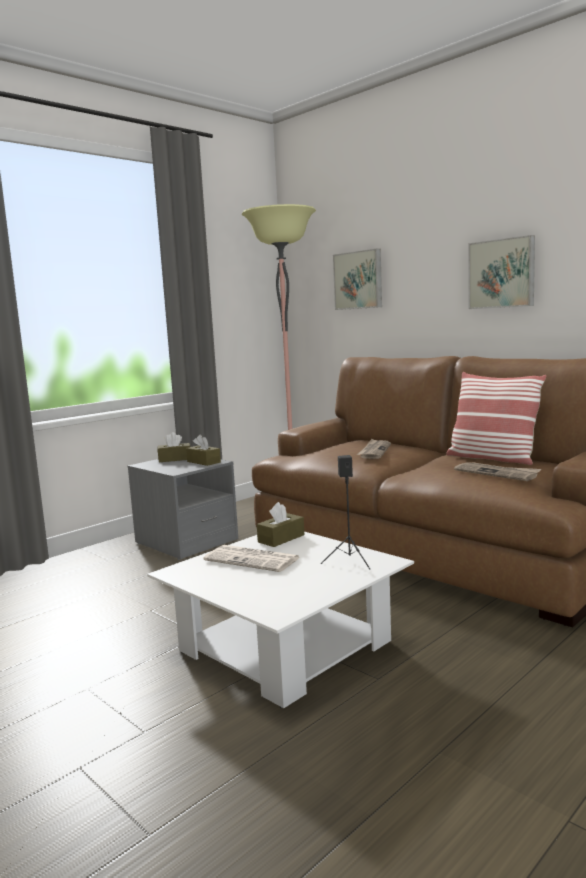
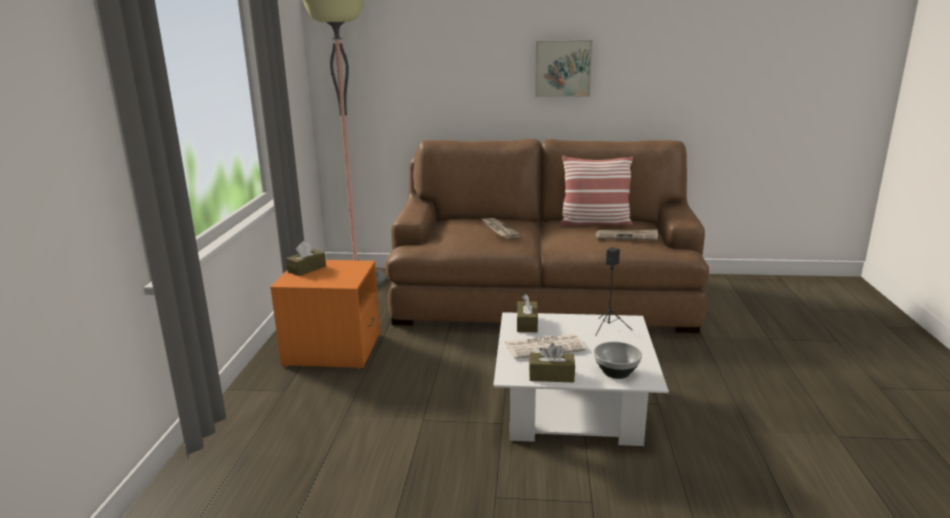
camera: 40 degrees left, 10 degrees up
grey nightstand [128,459,238,560] -> orange nightstand [270,260,380,369]
brown tissue box [186,435,221,466] -> brown tissue box moved to [529,343,575,383]
picture [333,249,382,310] -> none
none -> bowl [594,342,642,379]

